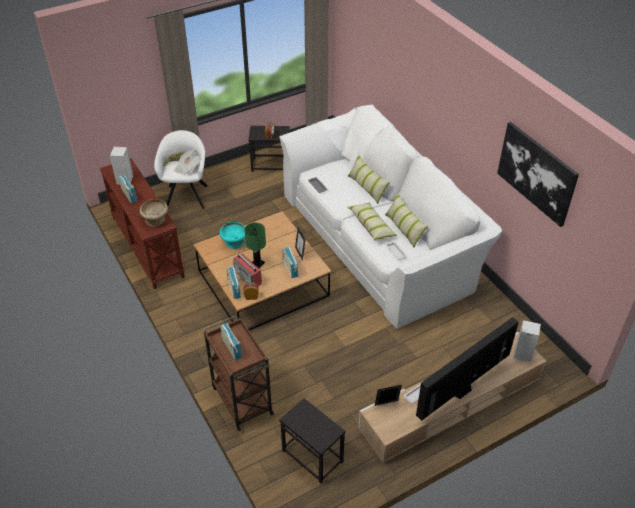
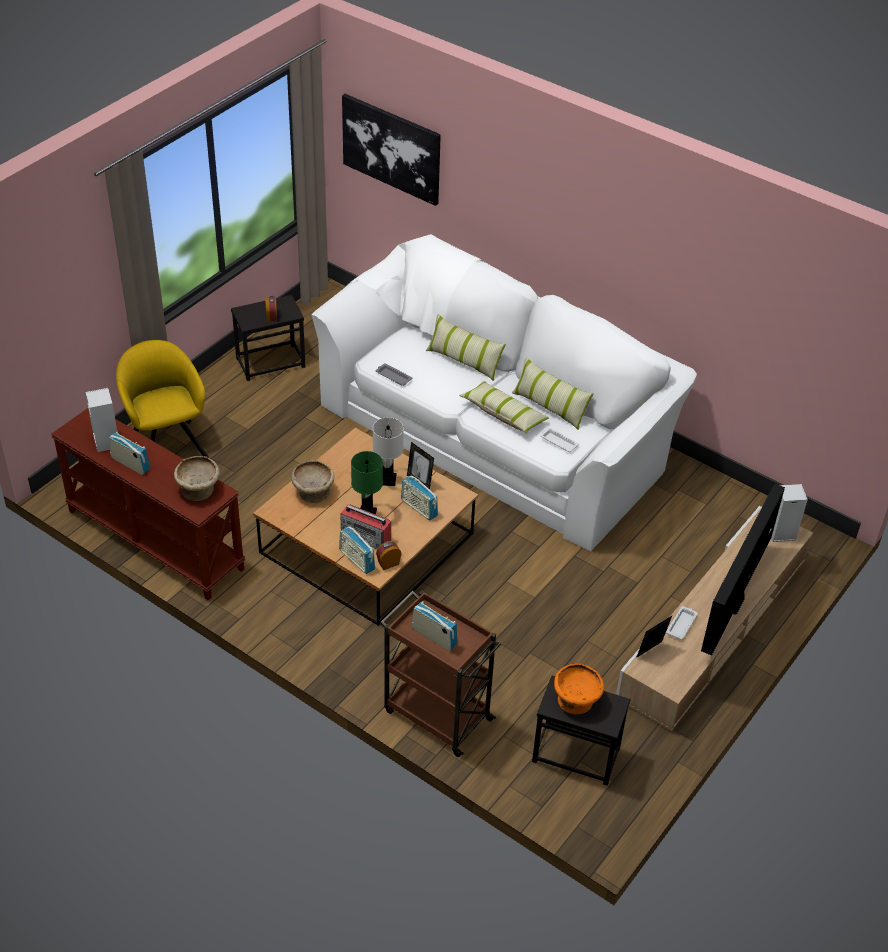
camera: 25 degrees left, 0 degrees up
white armchair [154,130,208,209] -> yellow armchair [116,340,209,458]
newspaper [174,150,200,175] -> none
turquoise bowl [220,222,245,249] -> beige bowl [291,461,334,503]
picture [497,122,579,227] -> picture moved to [342,94,441,206]
none -> white table lamp [373,417,404,486]
none -> orange bowl [554,663,604,714]

